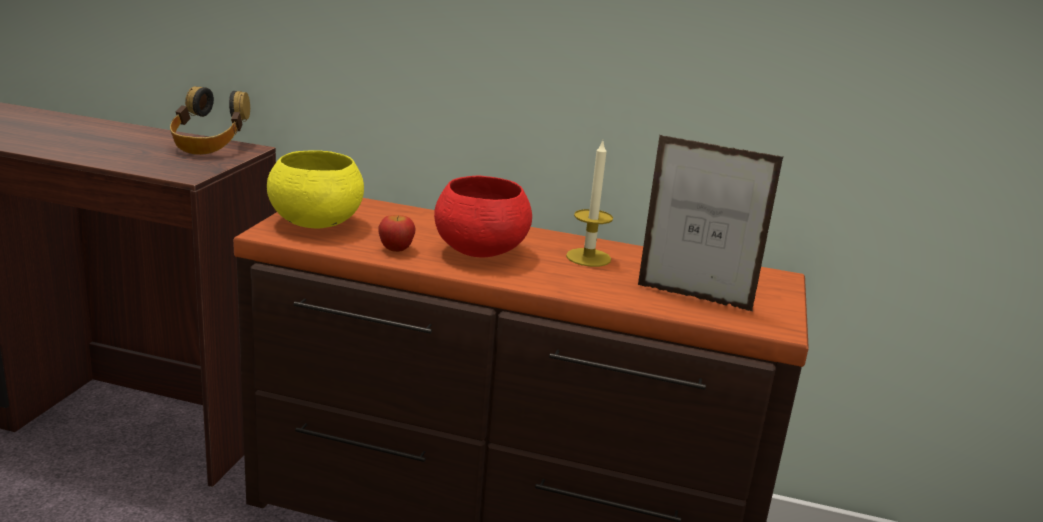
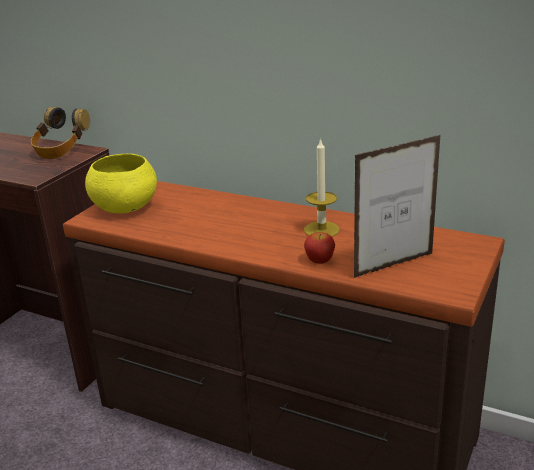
camera: 15 degrees right, 5 degrees up
apple [378,215,415,252] -> apple moved to [304,232,335,264]
red bowl [434,175,532,258] -> none
picture frame [638,135,784,312] -> picture frame turned 120 degrees clockwise [353,135,440,278]

